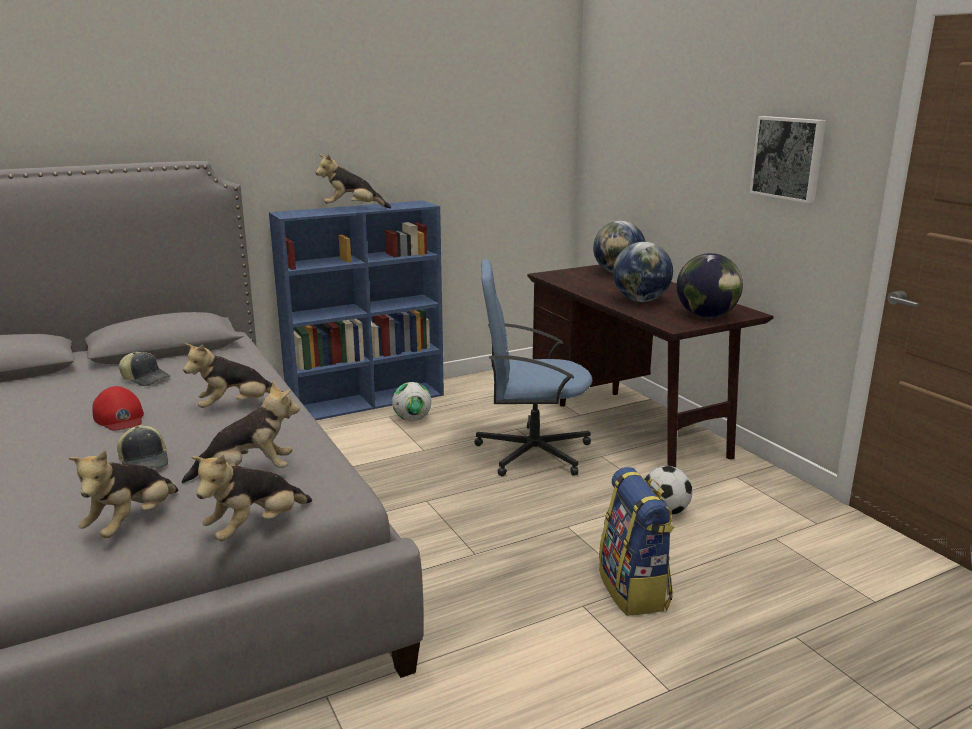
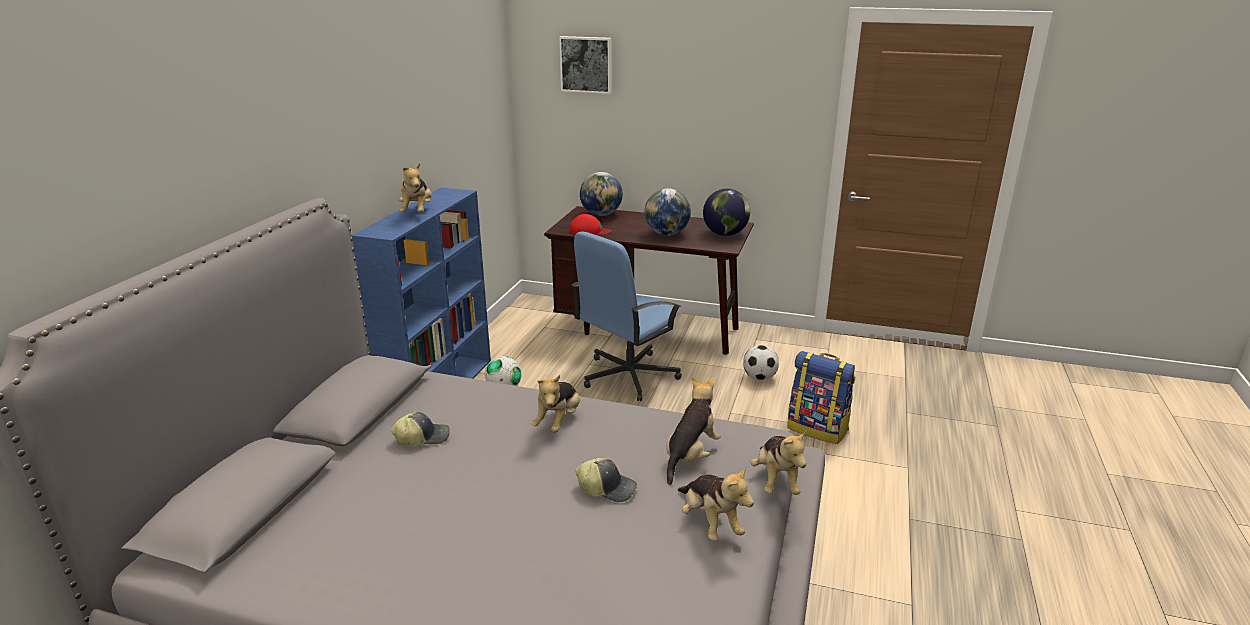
camera: 45 degrees left, 5 degrees up
red cap [92,386,144,431] -> red cap moved to [569,214,612,235]
plush toy [315,154,391,208] -> plush toy turned 45 degrees counterclockwise [399,163,432,213]
picture [749,116,826,203] -> picture moved to [559,36,612,94]

